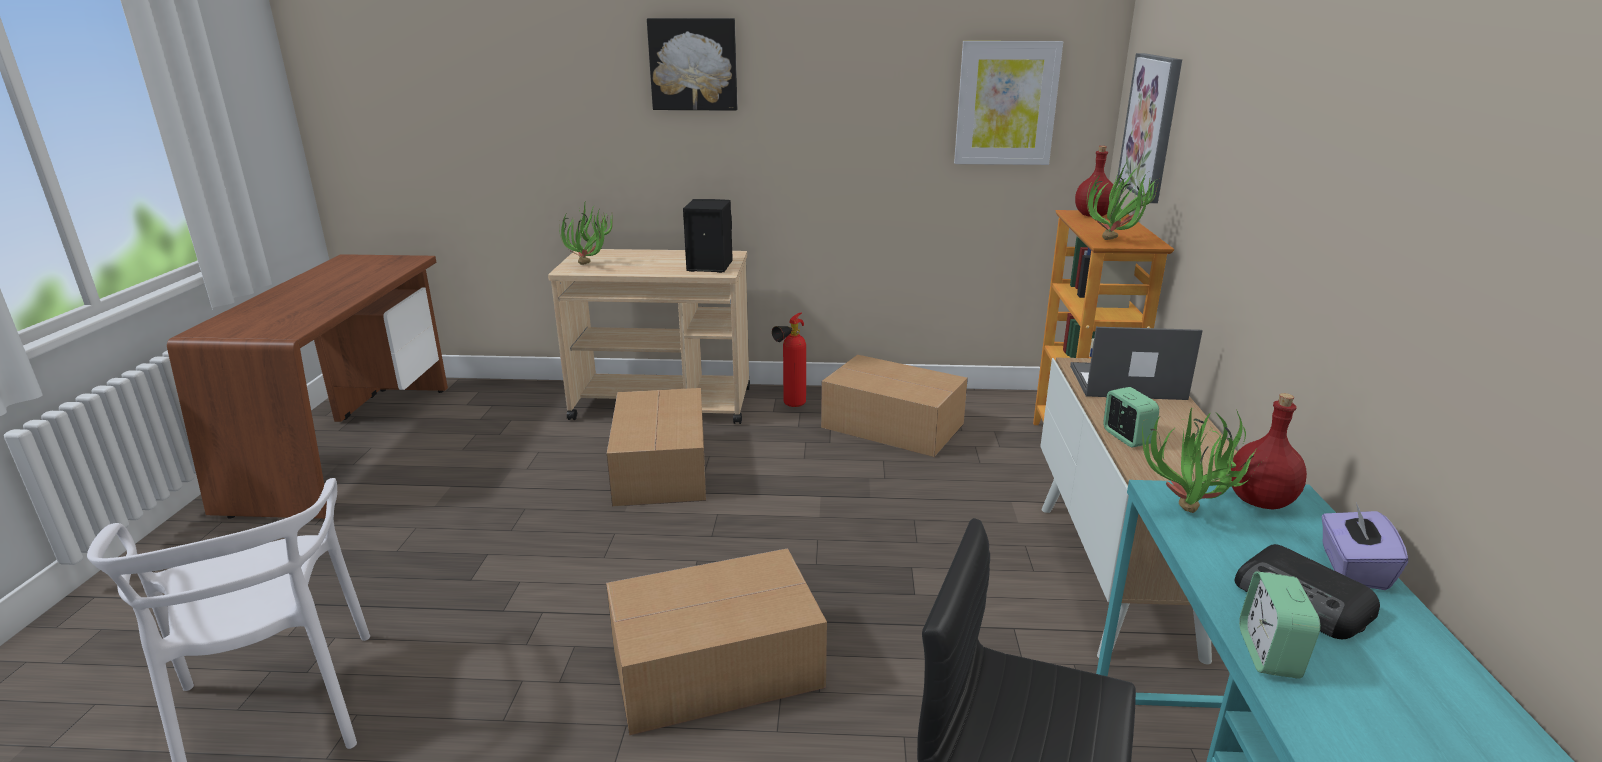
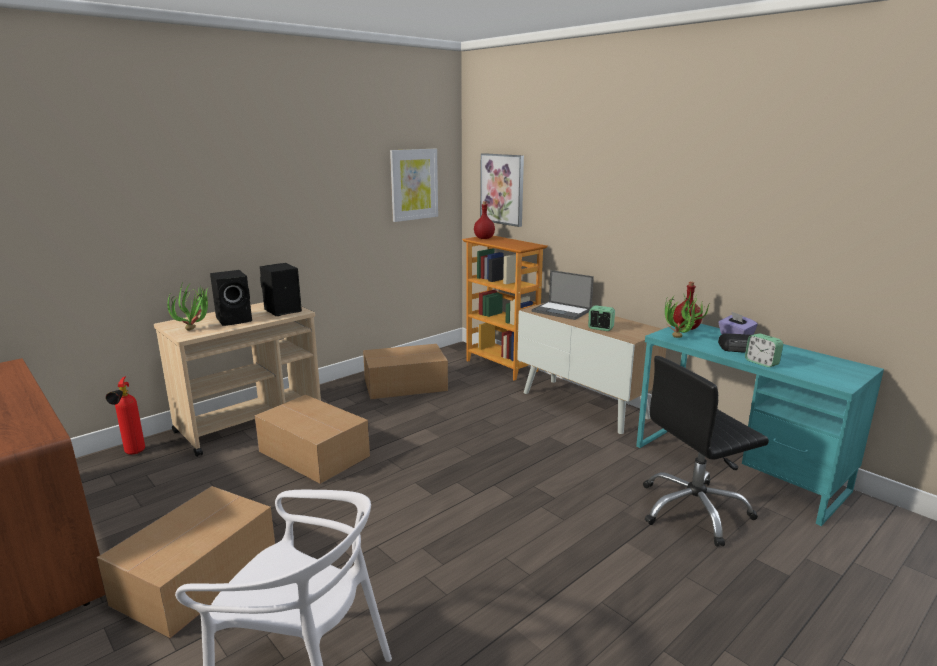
camera: 45 degrees left, 5 degrees down
cardboard box [606,548,827,735] -> cardboard box moved to [97,486,275,638]
picture [647,18,737,111] -> none
fire extinguisher [772,313,806,407] -> fire extinguisher moved to [106,376,145,455]
laptop [1070,327,1203,400] -> laptop turned 105 degrees counterclockwise [532,270,594,320]
potted plant [1087,164,1159,240] -> none
none -> black speaker [210,270,252,326]

